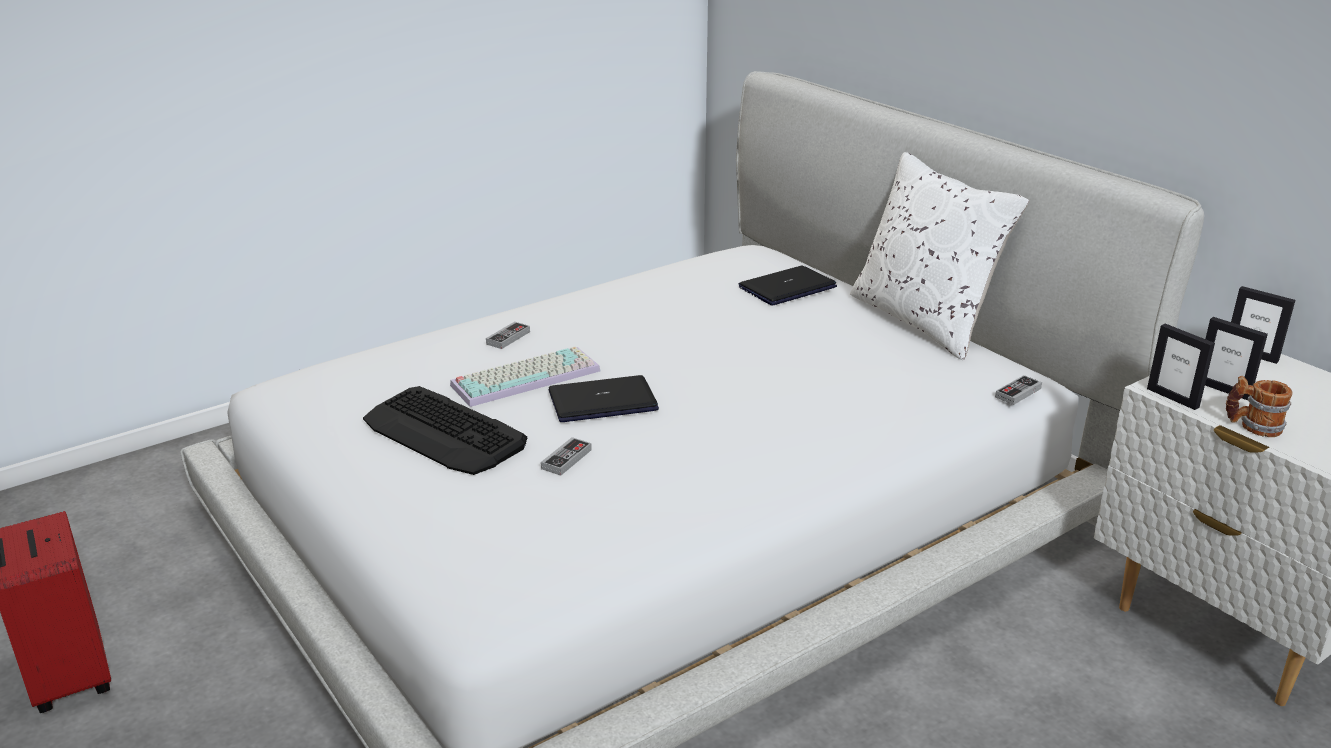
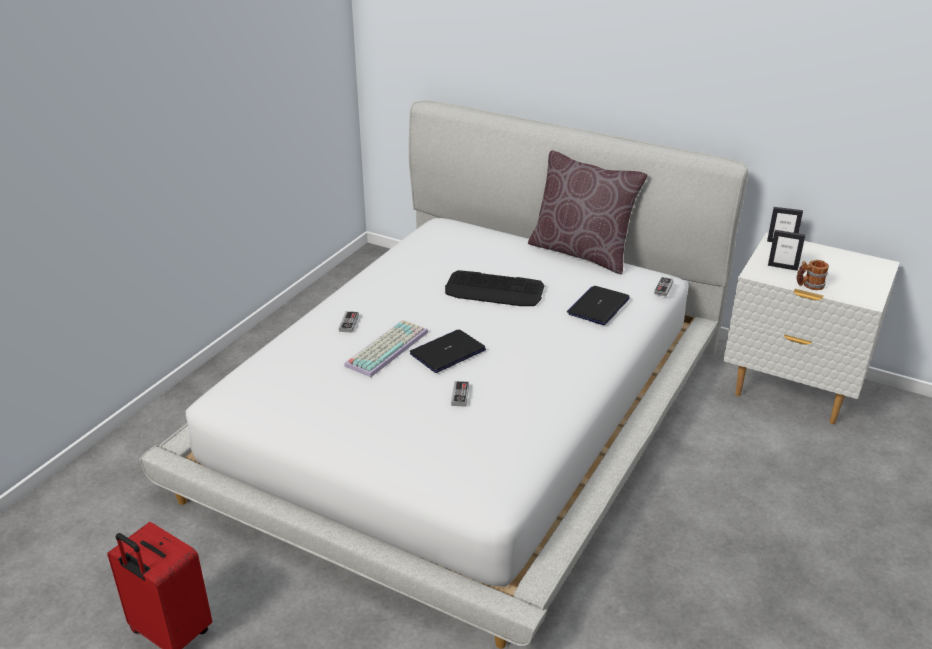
camera: 25 degrees left, 5 degrees up
keyboard [363,386,527,475] -> keyboard moved to [445,270,544,306]
laptop [739,266,837,305] -> laptop moved to [567,286,630,325]
white pillow [850,152,1029,360] -> brown pillow [528,150,648,274]
picture frame [1147,324,1215,410] -> none

